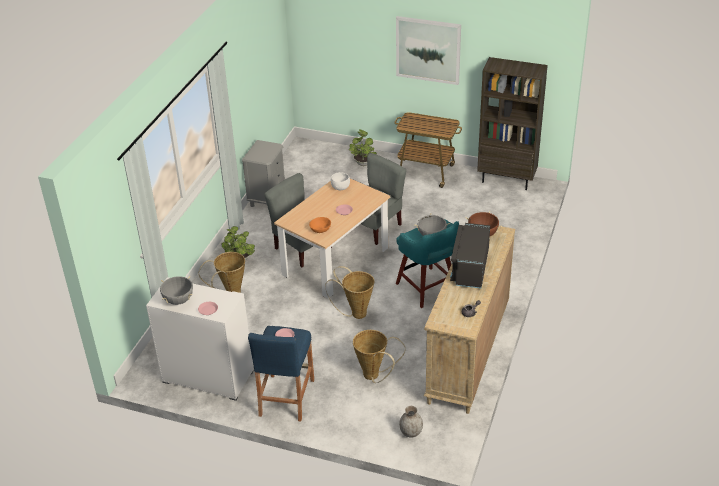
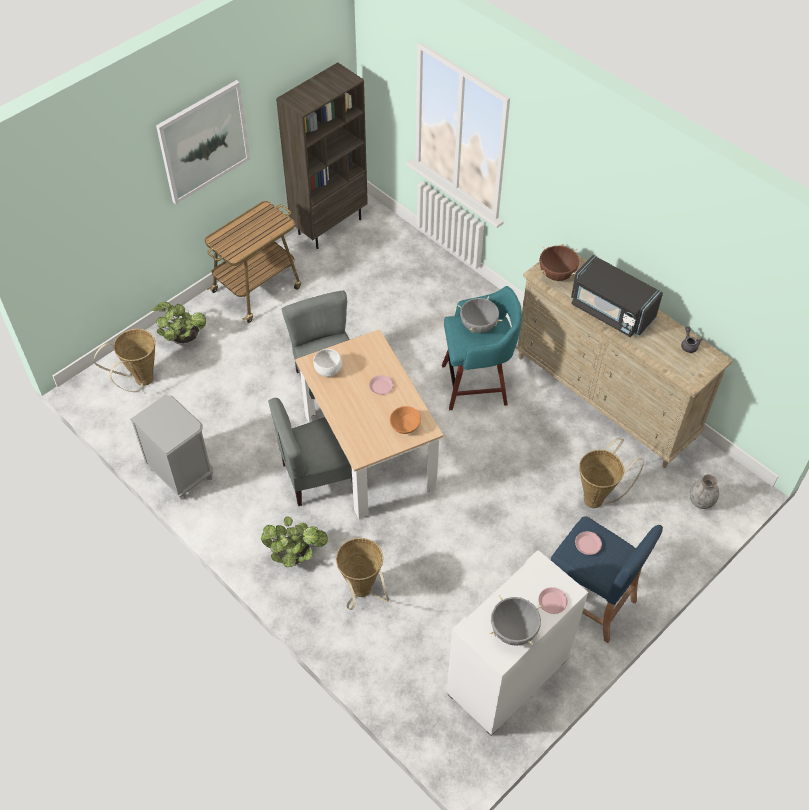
camera: 65 degrees left, 15 degrees up
basket [325,266,374,319] -> basket moved to [94,329,155,392]

